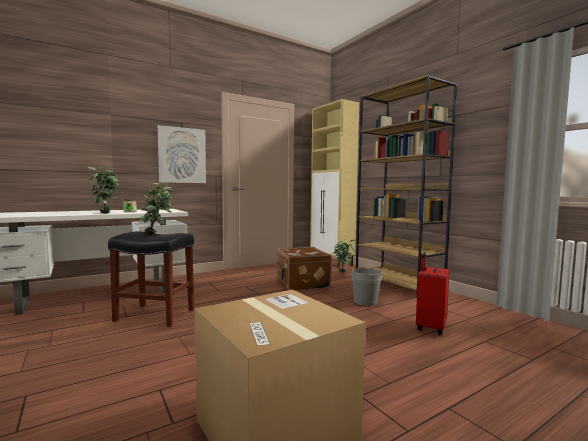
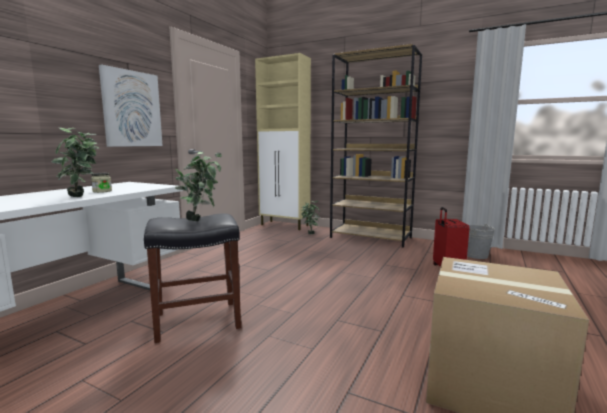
camera: 30 degrees left, 5 degrees up
brown suitcase [276,247,332,291] -> none
grey bucket [351,268,384,306] -> grey bucket moved to [467,224,495,259]

